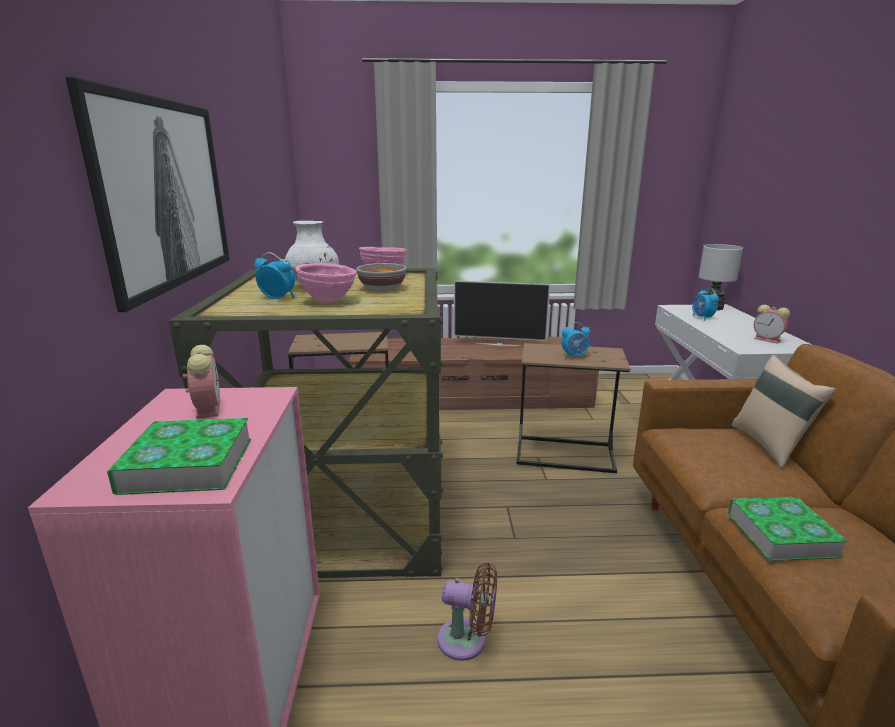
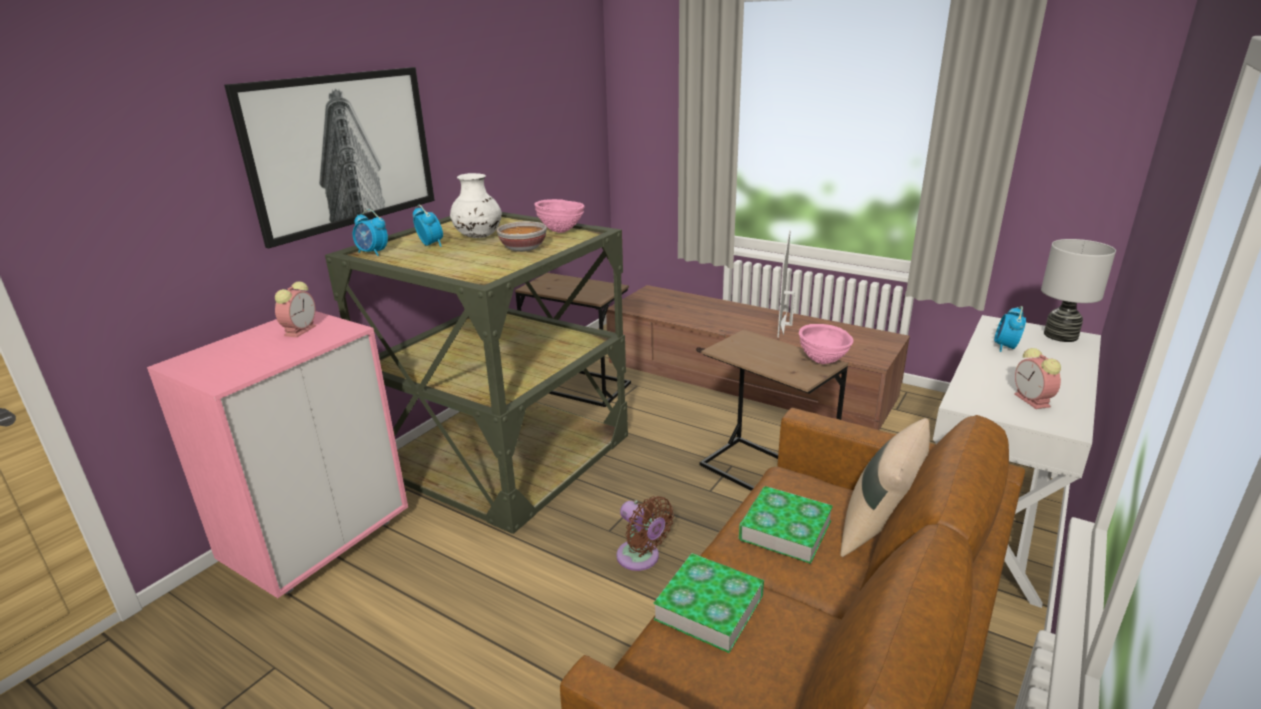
camera: 35 degrees right, 5 degrees up
book [107,418,251,495] -> book moved to [739,486,833,564]
pink bowl [295,263,357,303] -> pink bowl moved to [799,324,853,364]
brown fan [437,563,497,661] -> brown fan moved to [616,496,674,571]
television [454,281,550,346] -> television turned 60 degrees clockwise [777,230,795,338]
alarm clock [561,322,590,358] -> alarm clock moved to [353,209,388,256]

